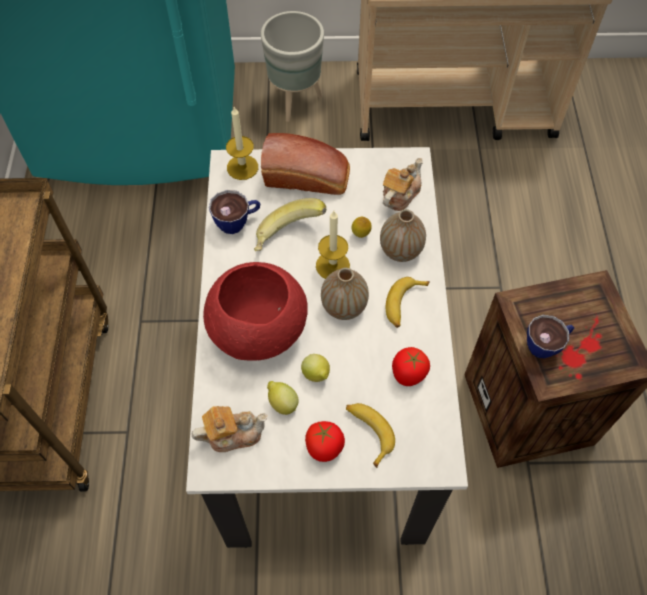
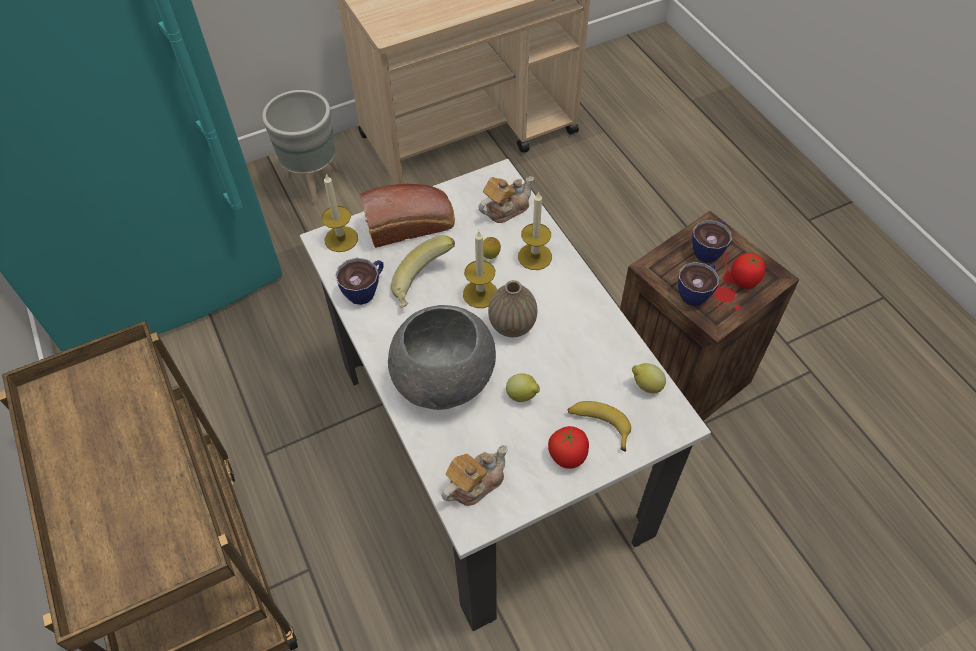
camera: 25 degrees left, 5 degrees down
red bowl [203,262,308,361] -> grey bowl [388,305,496,410]
lemon [267,381,298,415] -> lemon moved to [632,363,666,393]
vase [380,209,426,262] -> candle [518,191,552,270]
teapot [383,158,423,211] -> teapot turned 45 degrees clockwise [478,176,534,223]
banana [386,277,430,328] -> none
tomato [392,347,430,386] -> tomato moved to [731,253,765,289]
none -> cup [692,220,732,263]

